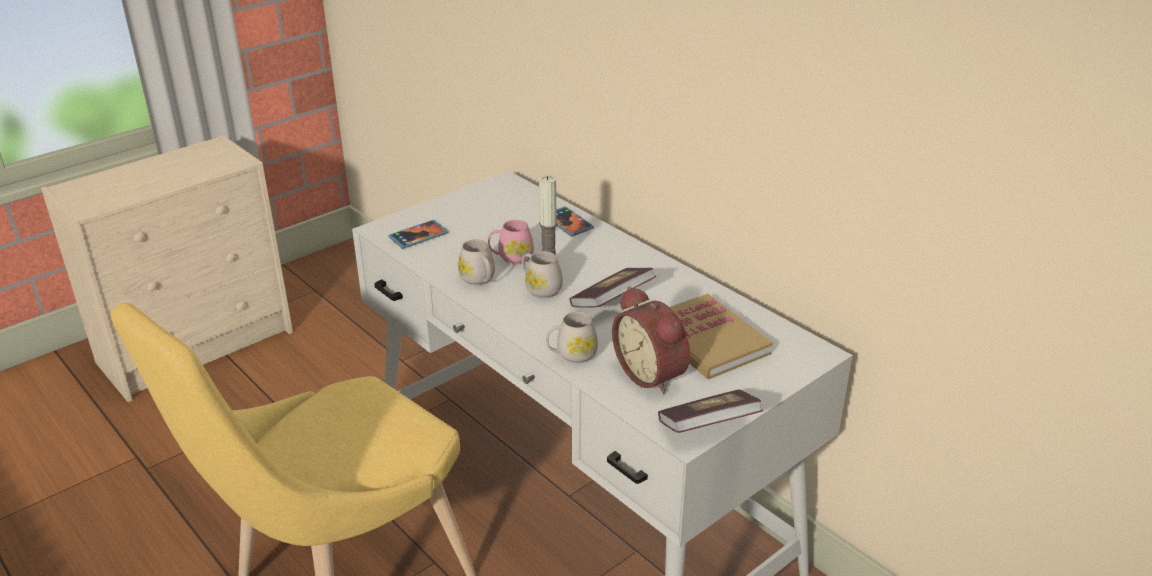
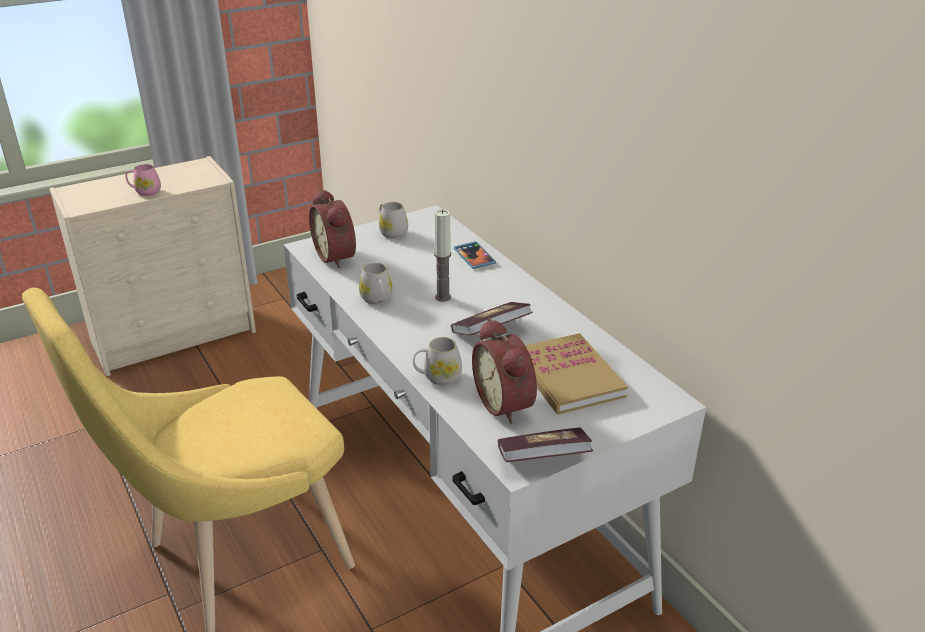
camera: 10 degrees right, 0 degrees up
phone [389,220,448,249] -> alarm clock [309,189,356,268]
pink mug [488,220,534,264] -> pink mug moved to [125,164,161,196]
white mug [522,251,563,298] -> white mug moved to [379,202,408,239]

